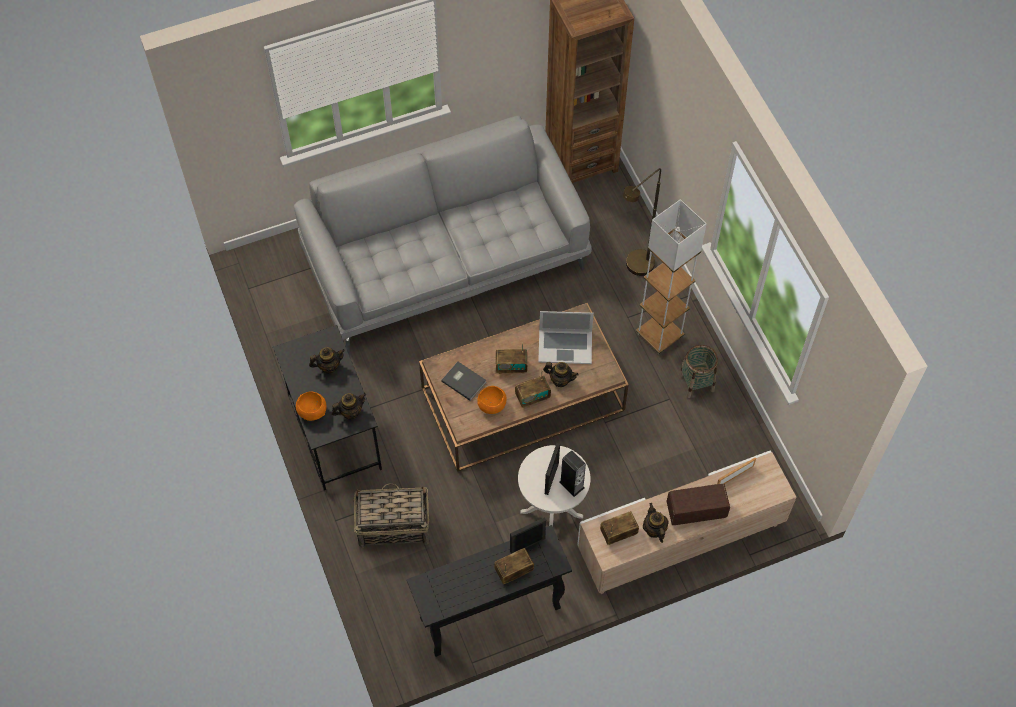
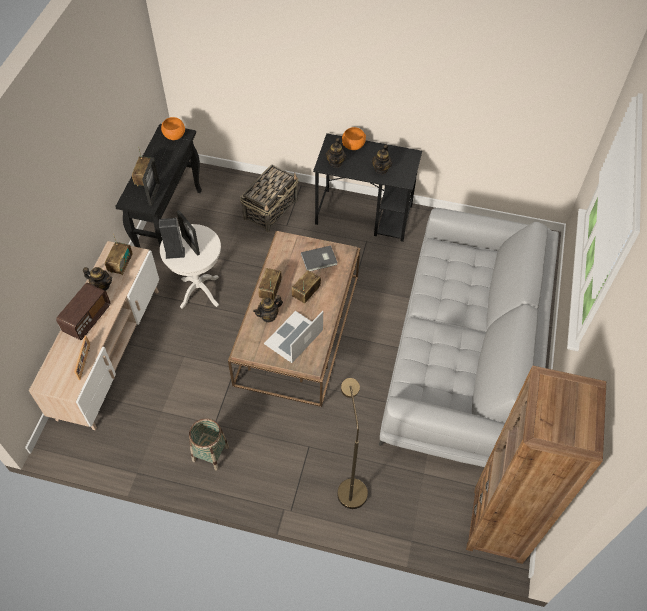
camera: 125 degrees right, 5 degrees down
orange bowl [477,386,507,414] -> orange bowl moved to [161,117,185,140]
white floor lamp [636,199,707,354] -> none

